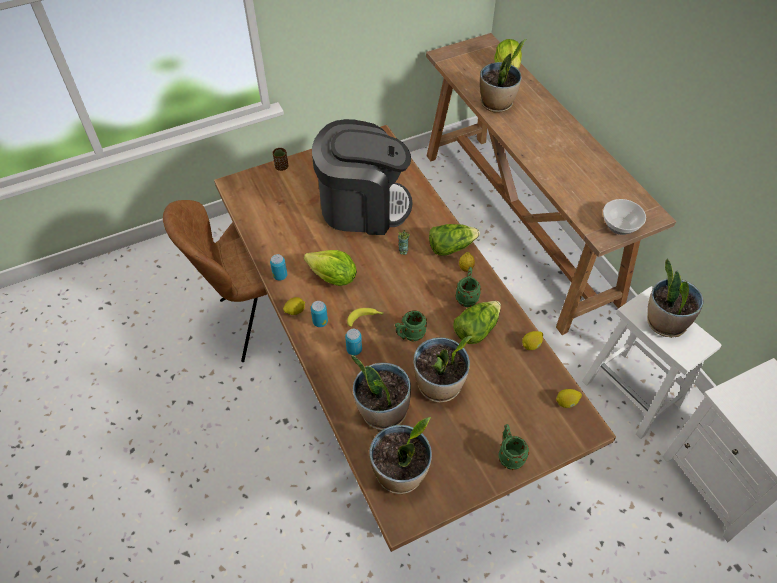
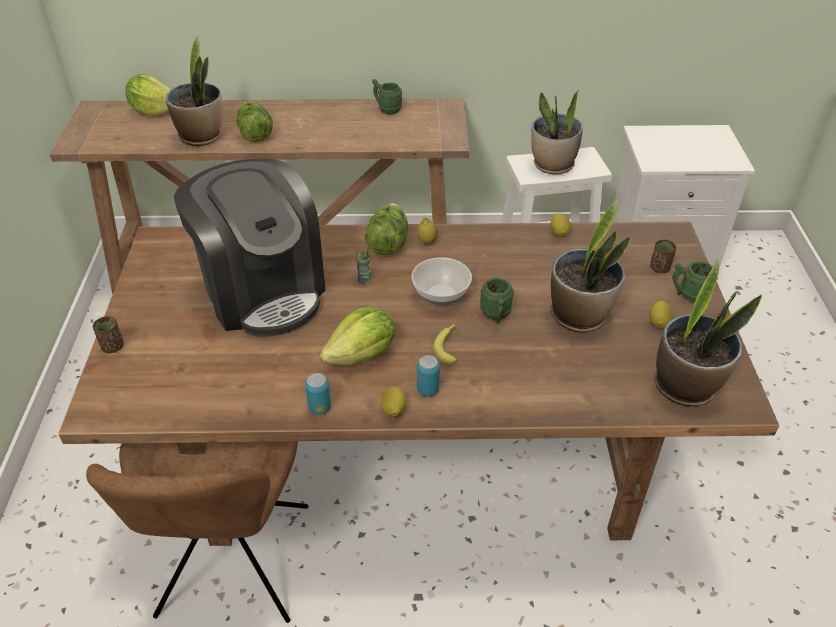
camera: 65 degrees left, 10 degrees down
coffee machine [312,119,412,235] -> coffee machine turned 120 degrees clockwise [174,158,326,337]
can [345,329,362,356] -> none
potted plant [351,355,411,430] -> none
lettuce [453,301,501,344] -> lettuce moved to [236,102,273,142]
green mug [455,267,481,307] -> green mug moved to [372,79,402,114]
lemon [556,389,582,408] -> lemon moved to [649,300,674,328]
bowl [603,199,646,235] -> bowl moved to [411,257,472,306]
none -> brown cup [650,239,676,273]

